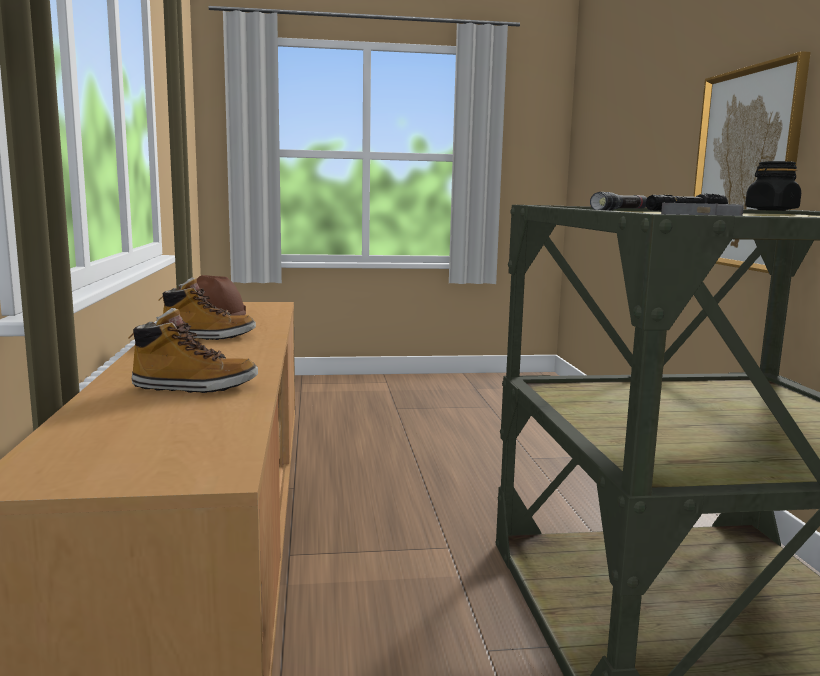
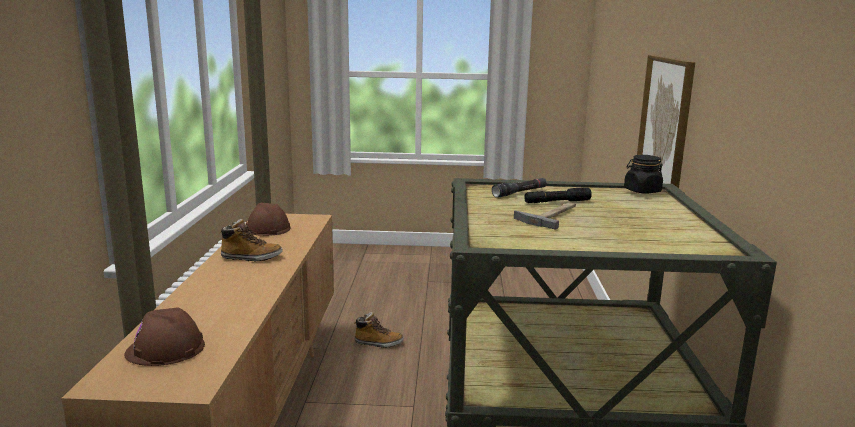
camera: 10 degrees right, 5 degrees up
boot [128,308,258,393] -> boot moved to [354,312,404,348]
none -> brown hard hat [124,307,205,366]

